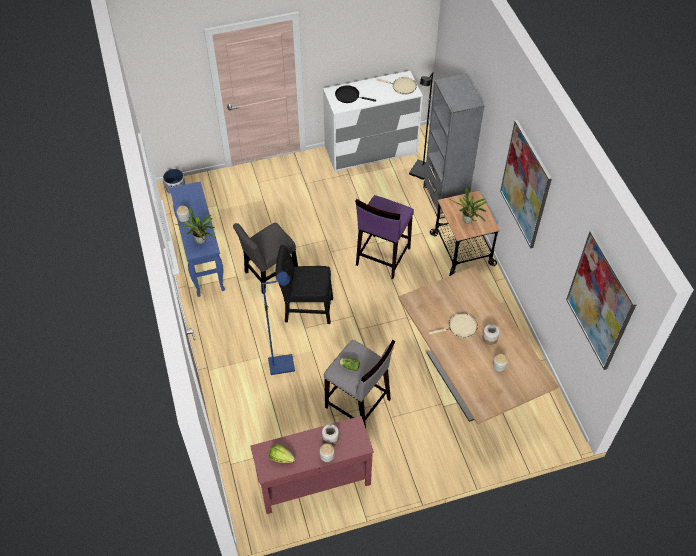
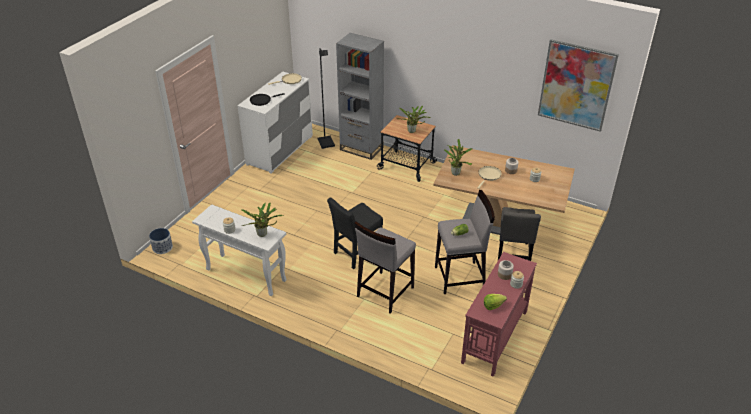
camera: 45 degrees left, 15 degrees down
blue console table [170,181,225,297] -> white console table [192,204,287,296]
grey chair [233,223,298,294] -> grey chair moved to [498,207,541,261]
blue floor lamp [262,272,295,375] -> grey stool [354,221,416,314]
purple stool [355,195,414,279] -> none
picture [500,120,552,248] -> none
none -> potted plant [444,139,473,176]

